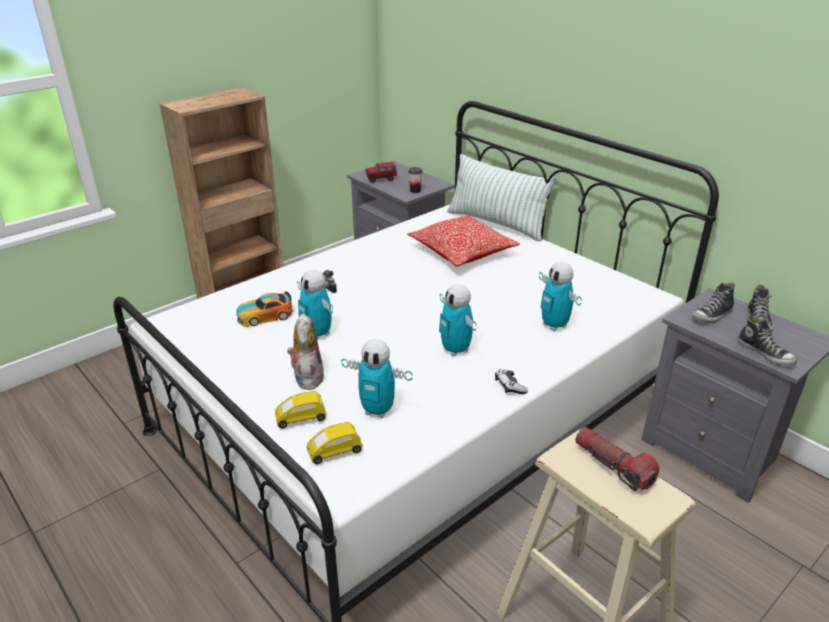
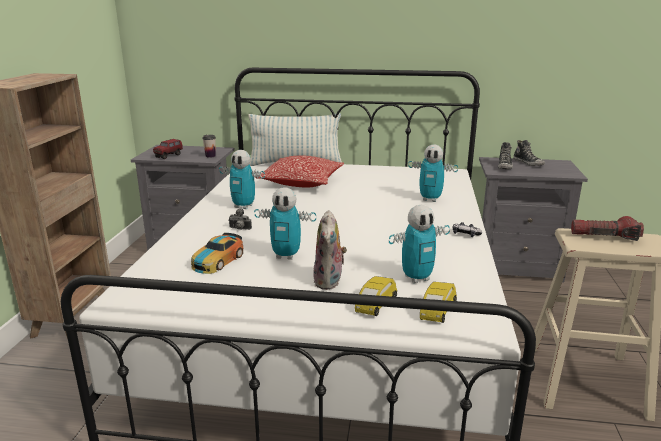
camera: 40 degrees left, 10 degrees down
plush toy [287,313,324,390] -> plush toy turned 135 degrees counterclockwise [313,210,347,290]
toy robot [439,284,477,357] -> toy robot moved to [219,150,265,209]
shoe [737,315,797,366] -> none

